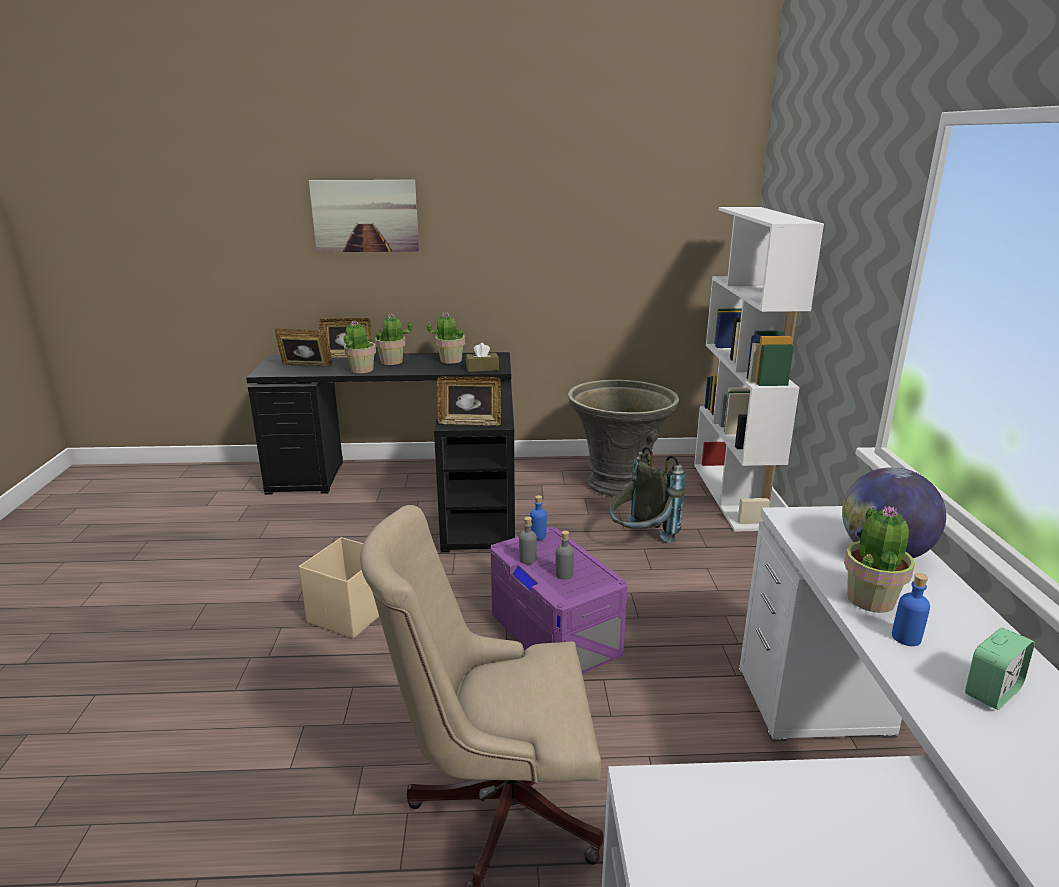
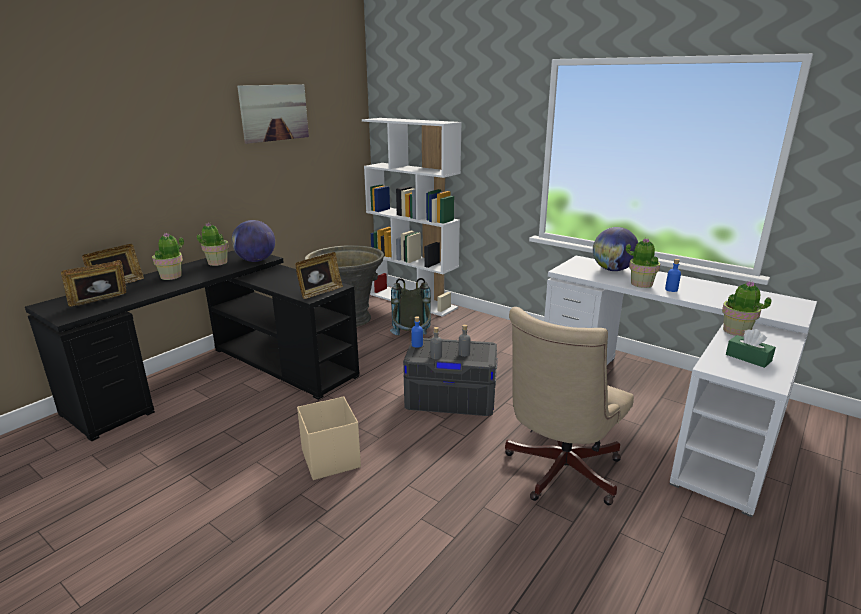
camera: 50 degrees left, 0 degrees up
picture [309,180,419,252] -> picture moved to [237,84,309,144]
potted plant [344,321,376,373] -> potted plant moved to [722,281,771,336]
brown tissue box [466,343,499,372] -> globe [232,220,275,262]
purple storage box [491,527,627,674] -> grey storage box [403,338,498,416]
alarm clock [965,628,1035,710] -> none
none -> green tissue box [726,329,776,368]

